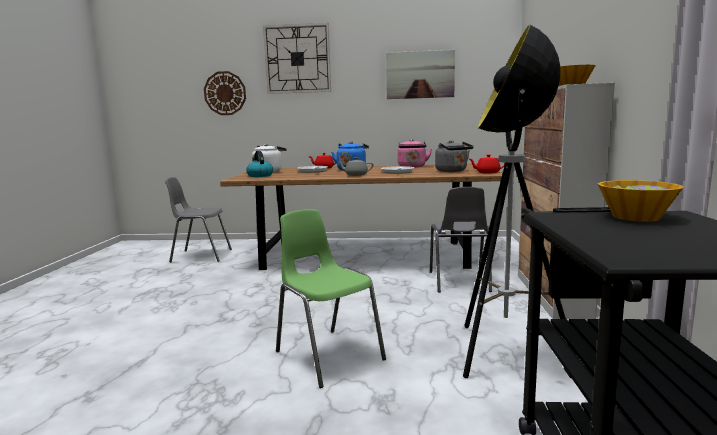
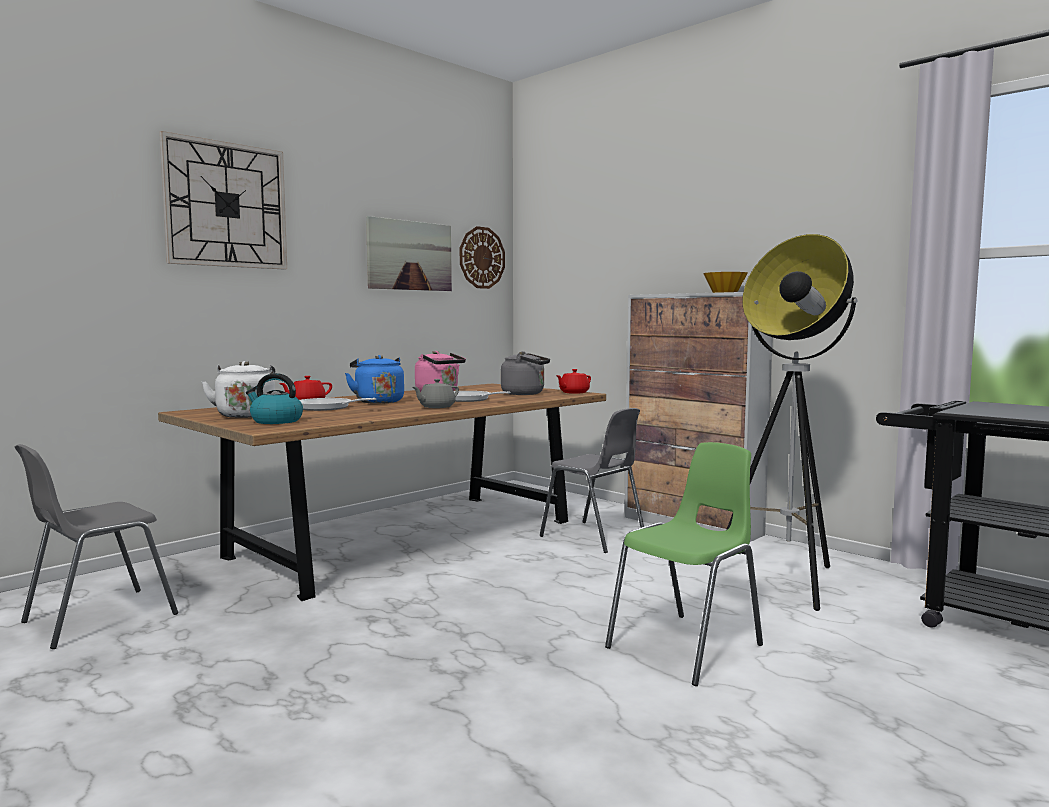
camera: 50 degrees left, 5 degrees down
wall clock [204,71,246,115] -> wall clock moved to [460,226,505,289]
green chair [276,209,386,388] -> green chair turned 135 degrees clockwise [605,442,763,686]
bowl [597,180,684,222] -> none

